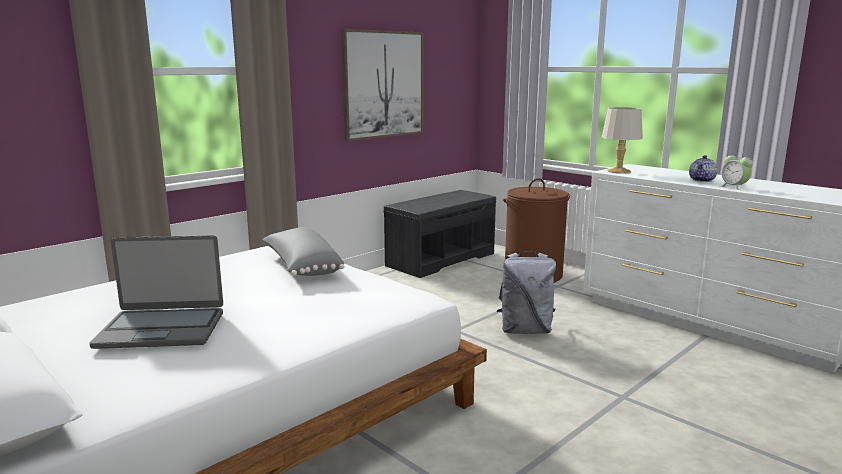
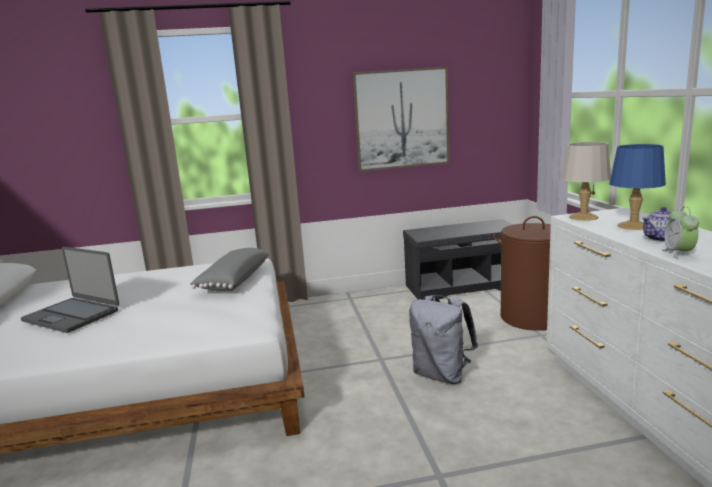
camera: 35 degrees right, 0 degrees up
none -> blue table lamp [609,144,666,230]

